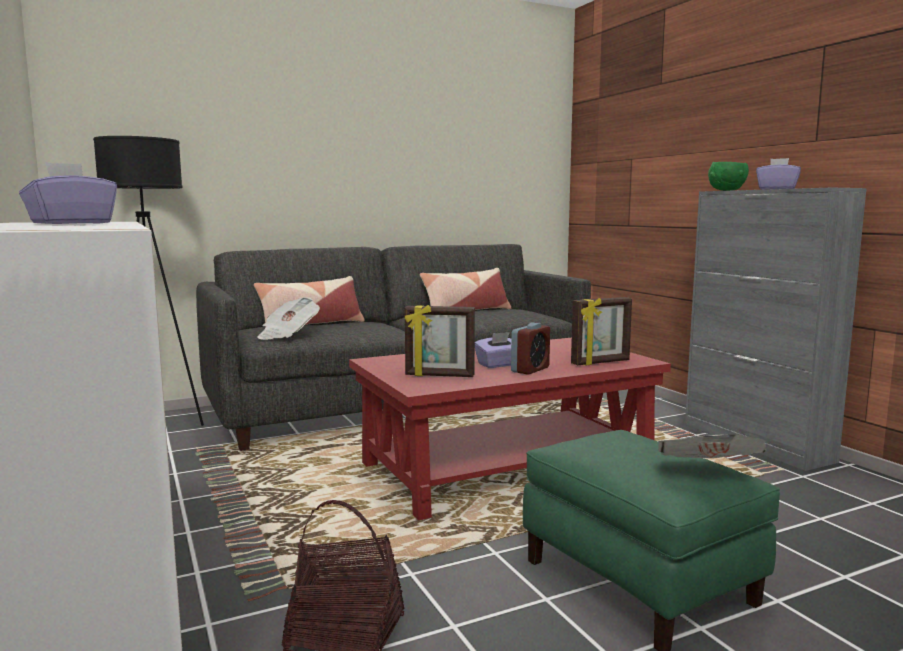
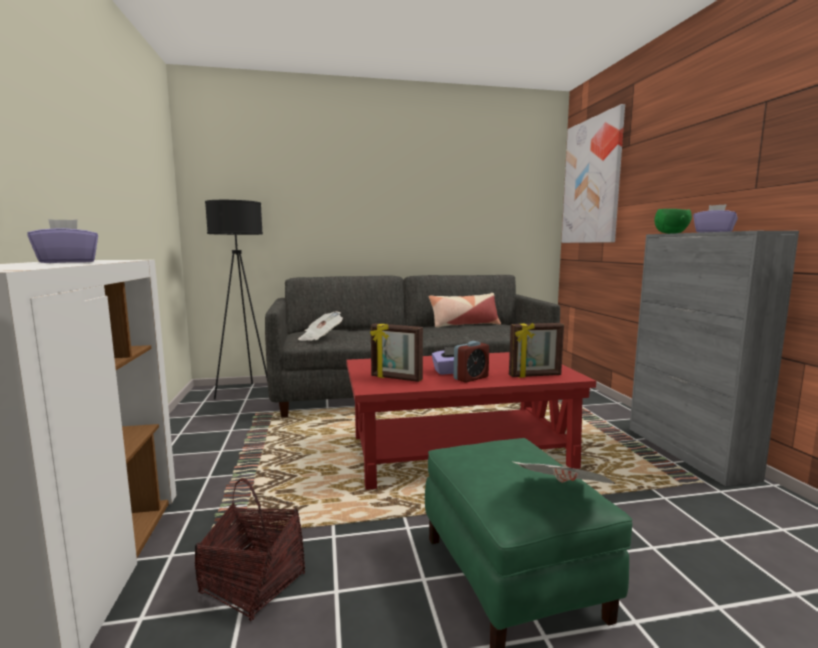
camera: 15 degrees right, 0 degrees up
pillow [254,276,365,328] -> none
none -> picture [562,104,625,243]

